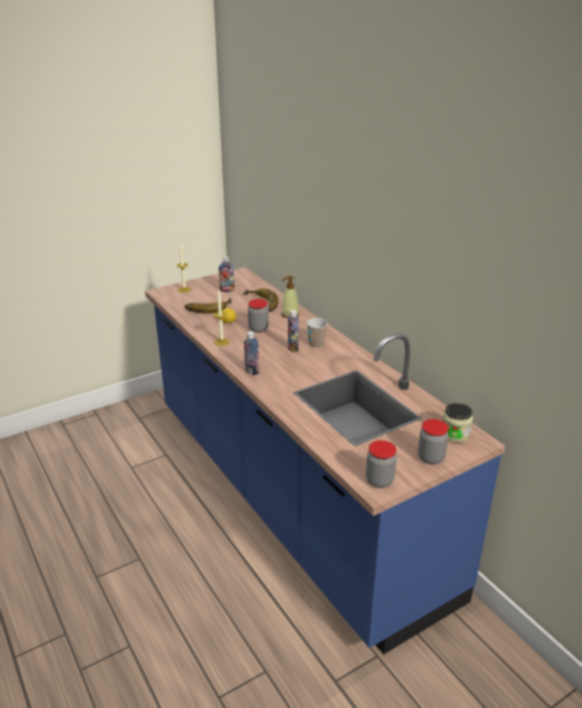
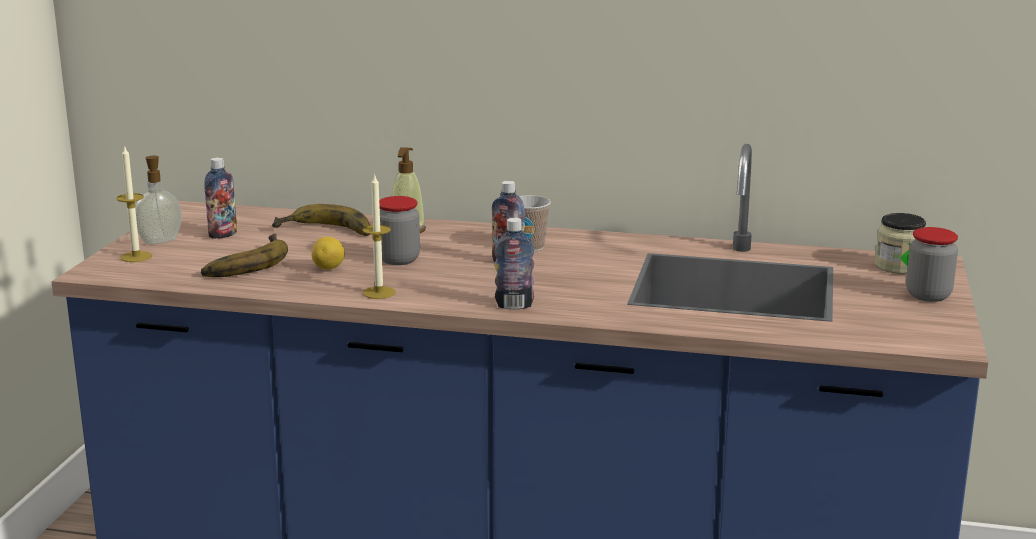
camera: 45 degrees left, 10 degrees down
jar [366,440,397,488] -> none
none -> soap dispenser [135,156,182,244]

